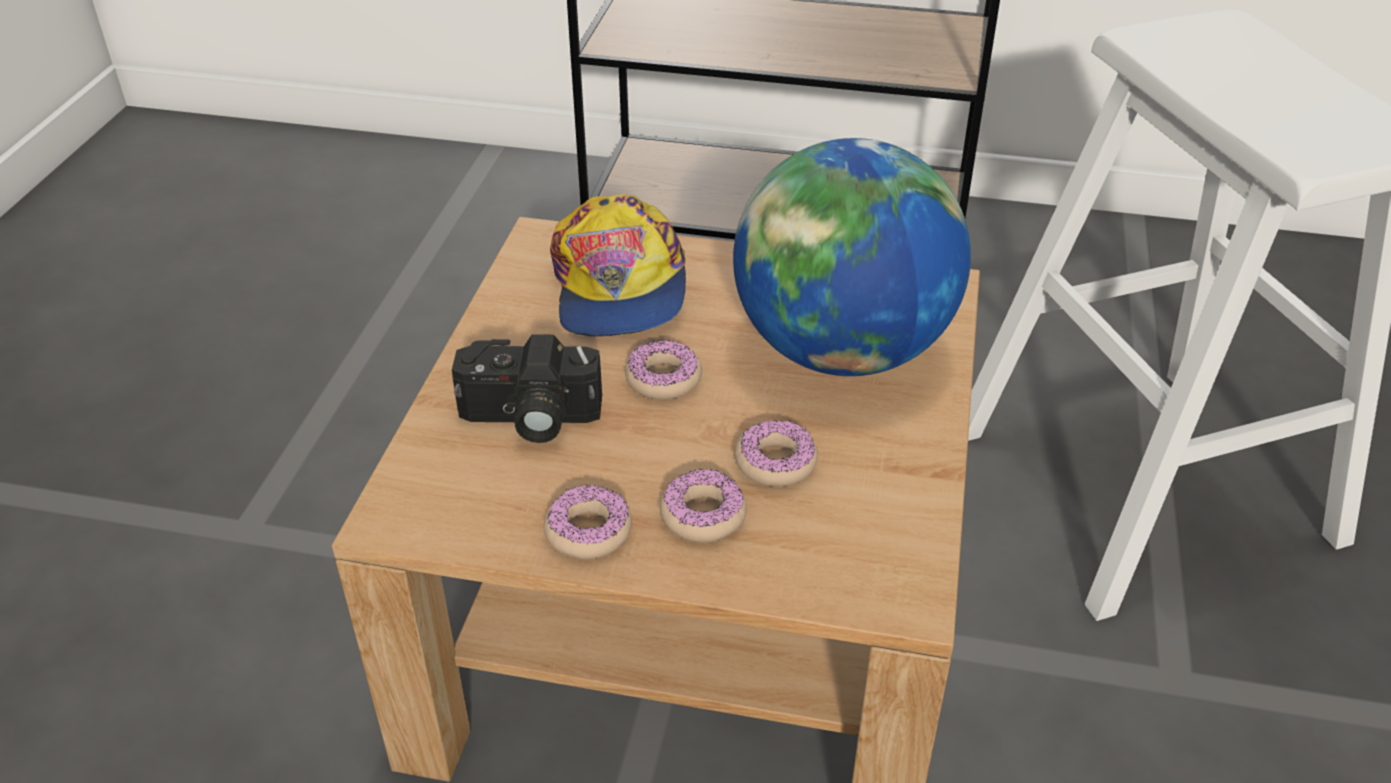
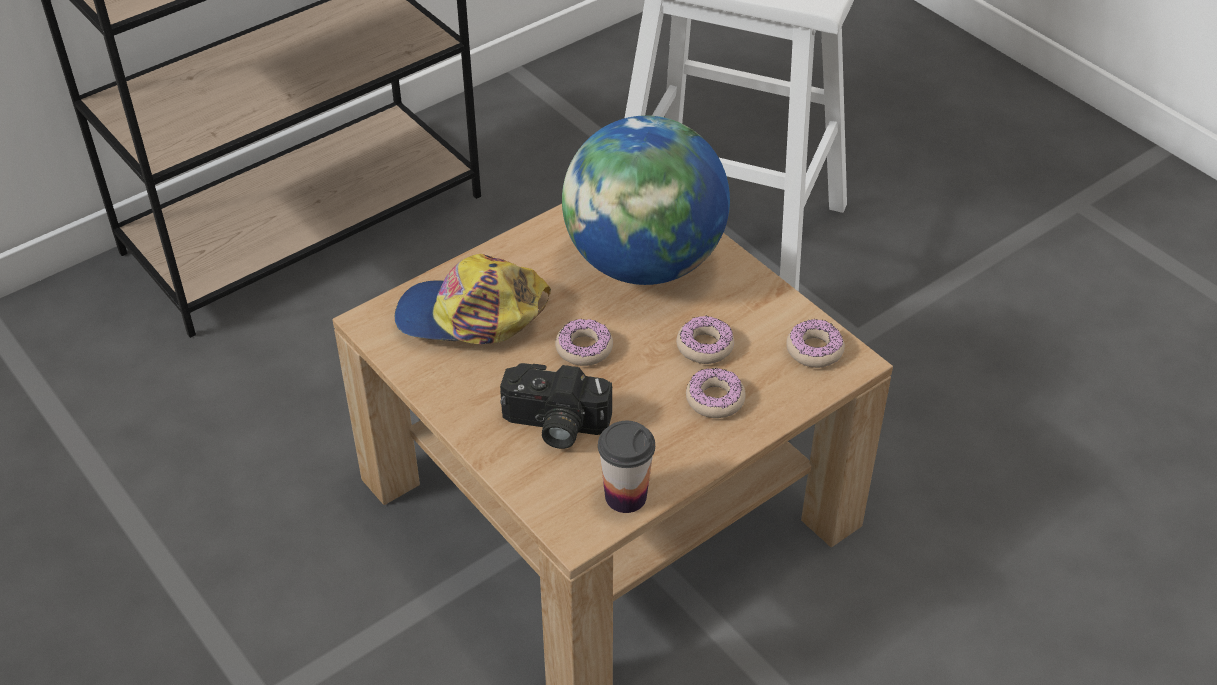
camera: 50 degrees left, 5 degrees up
camera [452,334,602,443] -> camera turned 60 degrees clockwise [500,363,612,449]
donut [543,484,632,559] -> donut moved to [786,319,845,368]
cap [550,194,686,337] -> cap turned 150 degrees clockwise [395,254,551,344]
none -> cup [598,421,655,513]

